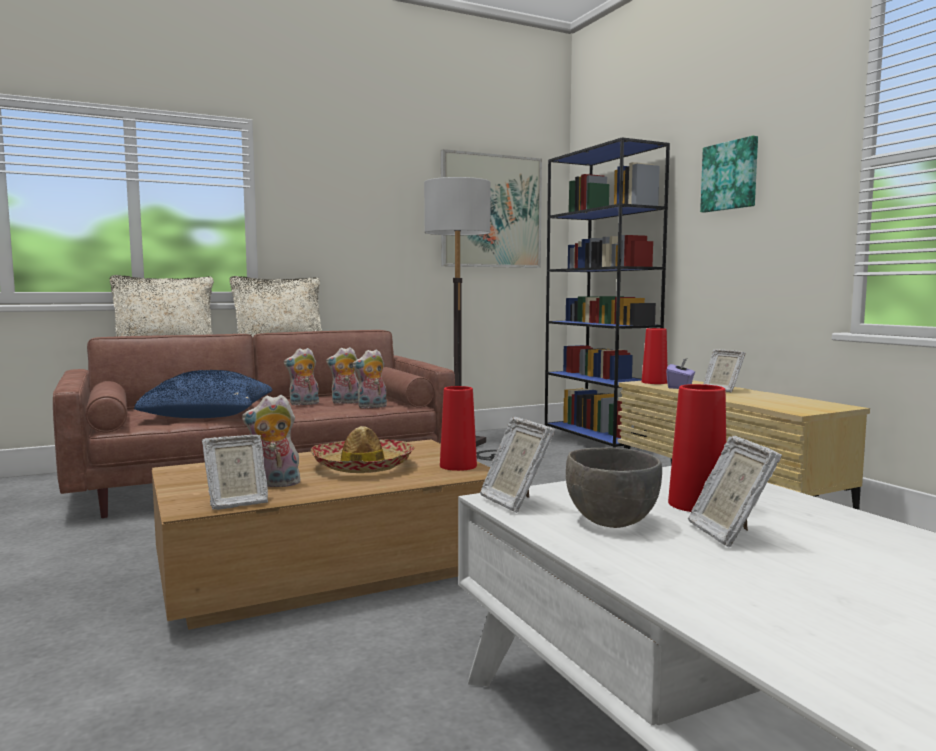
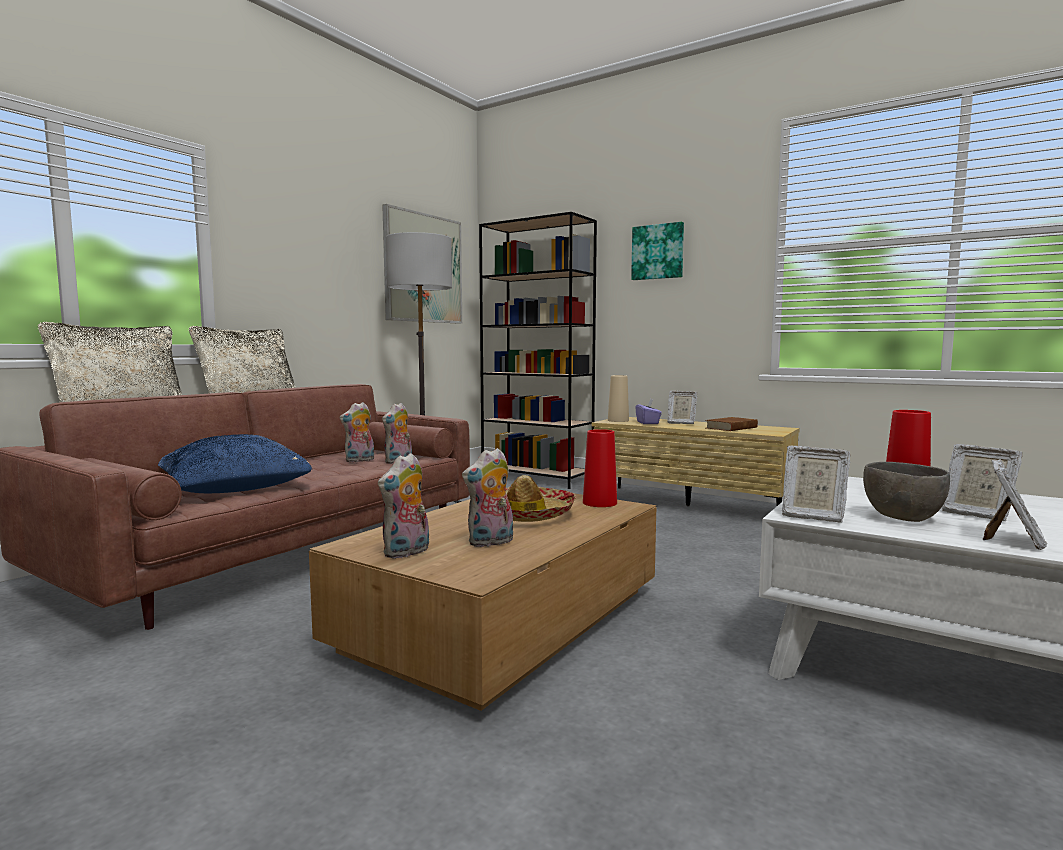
camera: 30 degrees left, 0 degrees up
picture frame [202,434,268,510] -> picture frame moved to [983,459,1047,550]
plush toy [284,348,319,406] -> plush toy moved to [378,453,429,559]
blue bookcase [545,137,670,448] -> beige bookcase [479,212,597,489]
red vase [642,328,668,384] -> beige vase [608,375,629,422]
none -> brown book [706,417,758,431]

